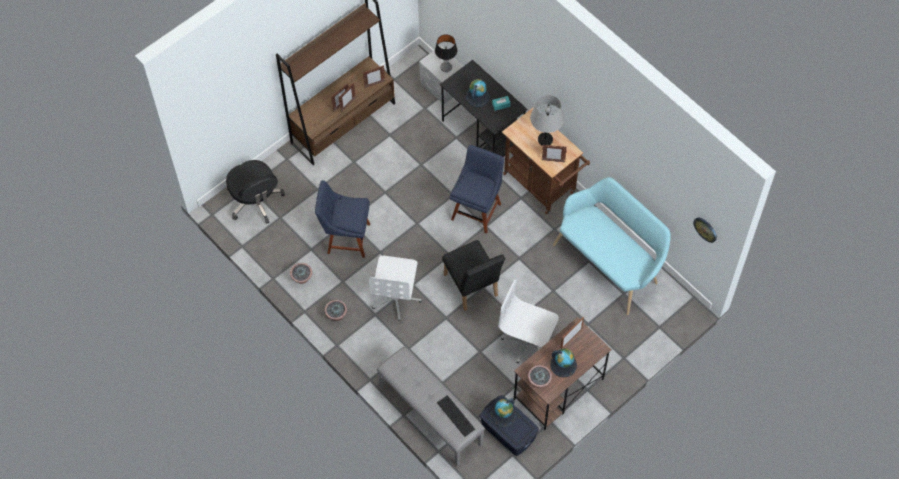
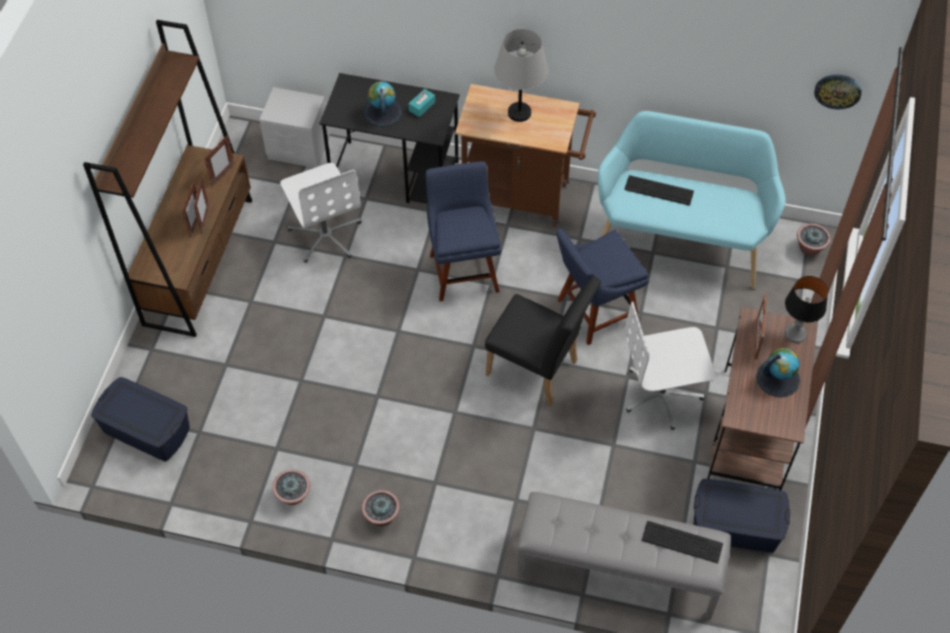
camera: 35 degrees left, 5 degrees down
black office chair [226,160,285,224] -> blue storage box [91,377,190,461]
blue chair [315,180,370,258] -> blue chair moved to [556,228,649,345]
white office chair [369,256,422,321] -> white office chair moved to [280,163,362,263]
table lamp [435,34,457,72] -> table lamp moved to [785,276,828,343]
globe [490,398,517,427] -> none
potted plant [528,365,552,388] -> potted plant moved to [797,224,831,256]
picture frame [542,145,567,163] -> none
none -> keyboard [624,175,694,206]

